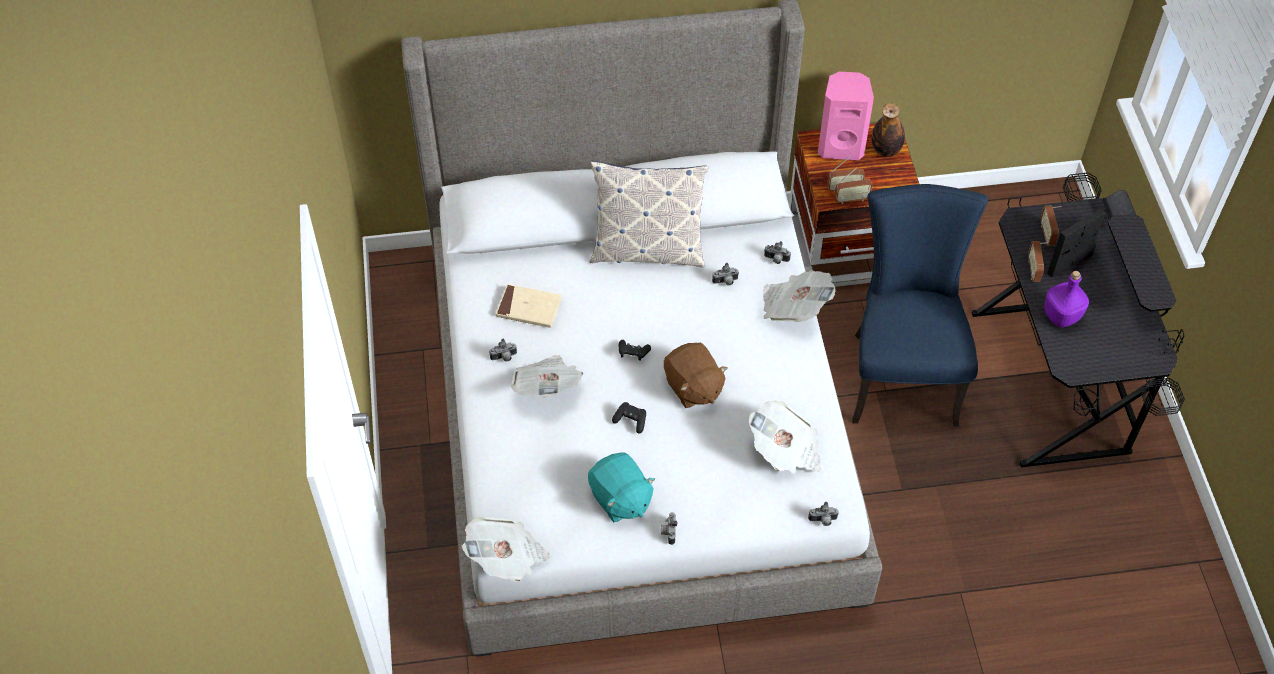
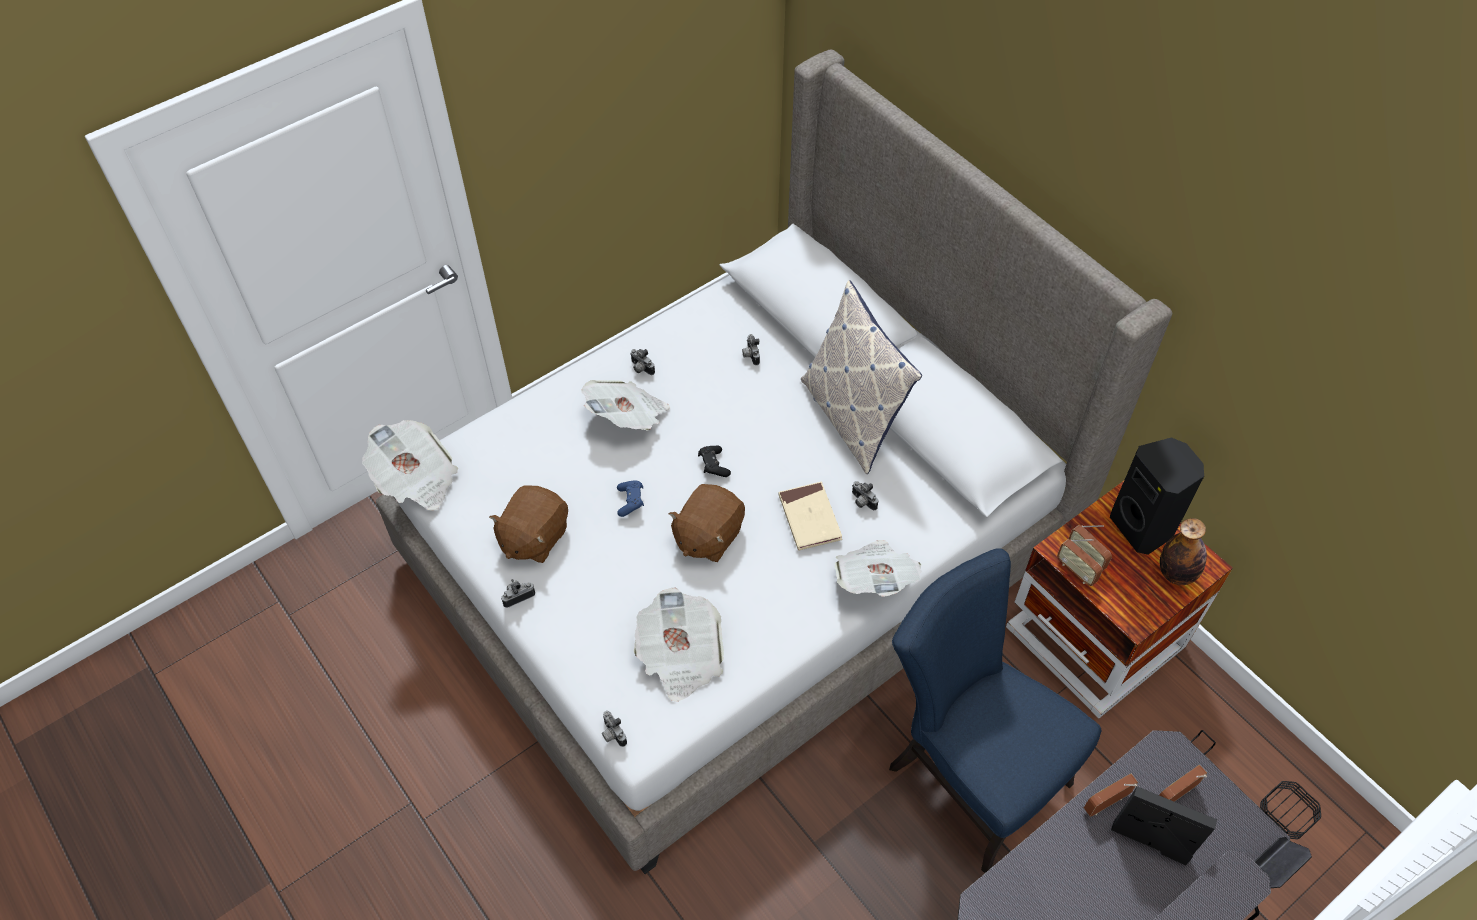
camera: 60 degrees right, 0 degrees up
beige book [496,284,562,328] -> beige book moved to [779,482,842,551]
turquoise plush toy [588,453,655,522] -> brown plush toy [489,486,568,563]
black game controller [612,402,646,434] -> blue game controller [617,481,644,517]
camera [764,241,791,264] -> camera moved to [742,334,760,365]
pink speaker [818,72,874,160] -> black speaker [1110,437,1204,555]
blue chair [852,184,988,427] -> blue chair turned 105 degrees counterclockwise [889,548,1102,873]
purple bottle [1044,271,1089,327] -> none

